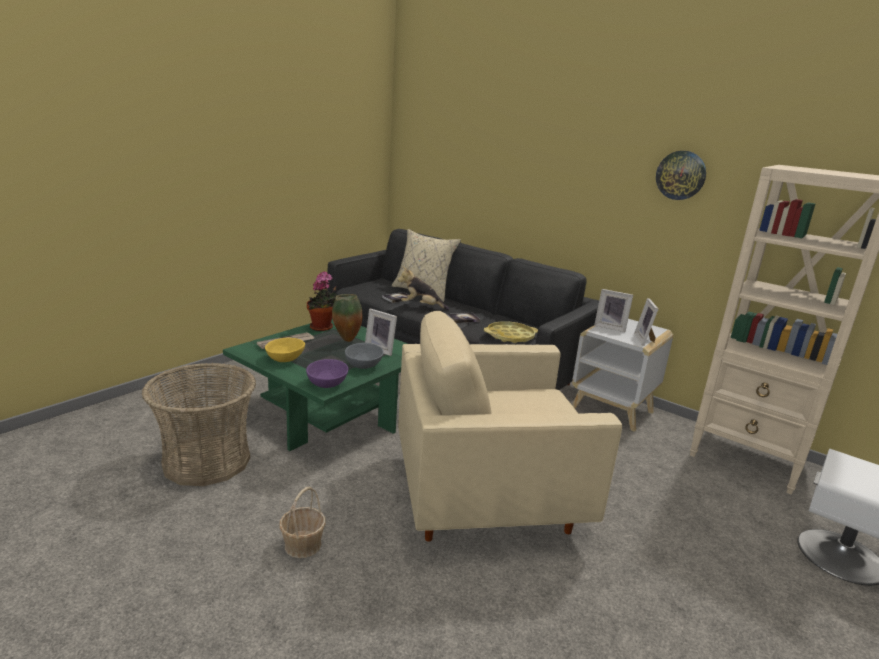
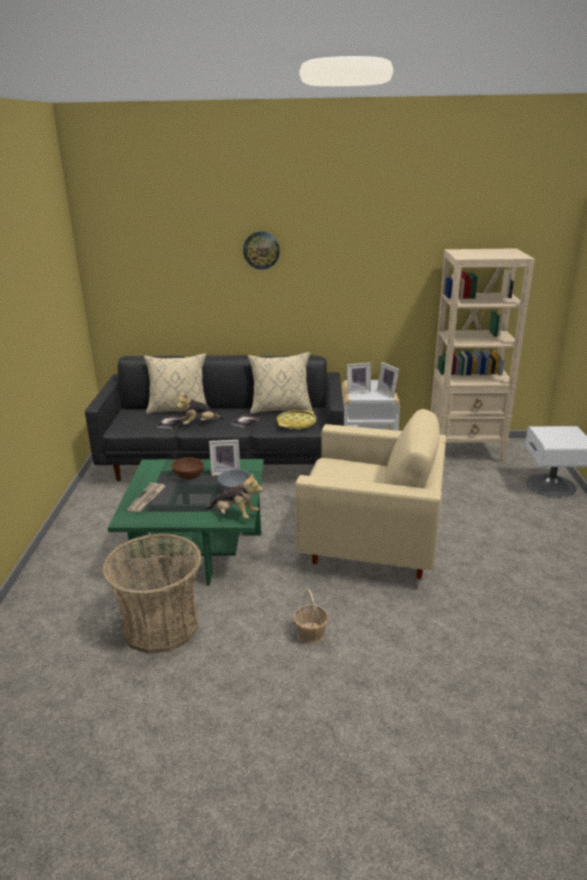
camera: 35 degrees left, 5 degrees up
yellow bowl [265,338,305,362] -> none
purple bowl [306,359,348,388] -> plush toy [205,473,263,519]
potted plant [307,271,337,331] -> none
vase [332,294,362,342] -> brown bowl [171,457,204,479]
beige armchair [398,311,622,542] -> beige armchair turned 120 degrees counterclockwise [295,409,446,579]
wall clock [656,151,706,200] -> wall clock moved to [243,232,280,270]
none -> beige pillow [248,352,313,414]

